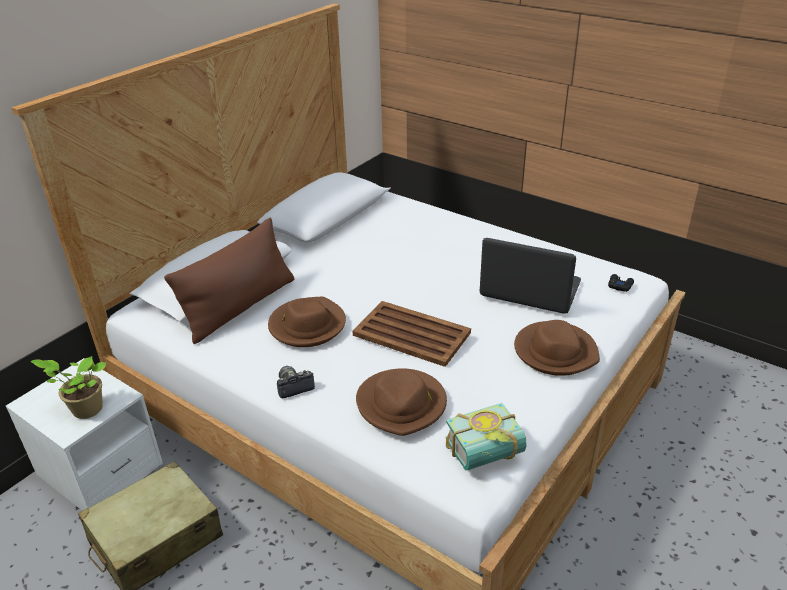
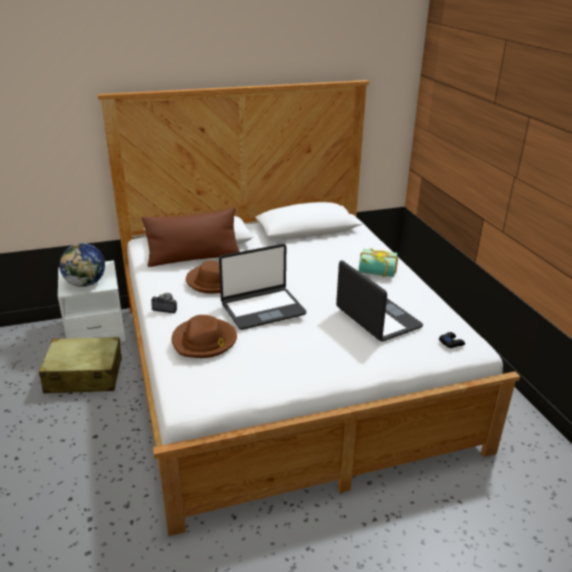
camera: 35 degrees right, 5 degrees down
potted plant [31,356,106,419] -> globe [59,243,105,287]
brown tray [353,301,471,367] -> laptop [219,244,307,330]
book [446,403,527,470] -> book moved to [359,248,398,277]
brown hat [514,320,600,376] -> none

